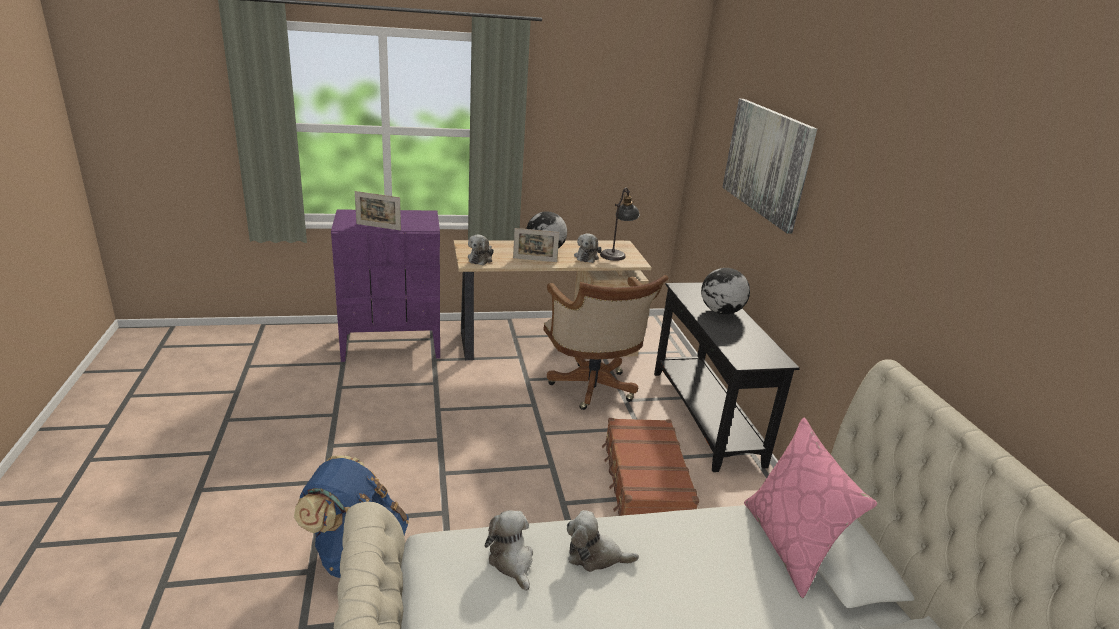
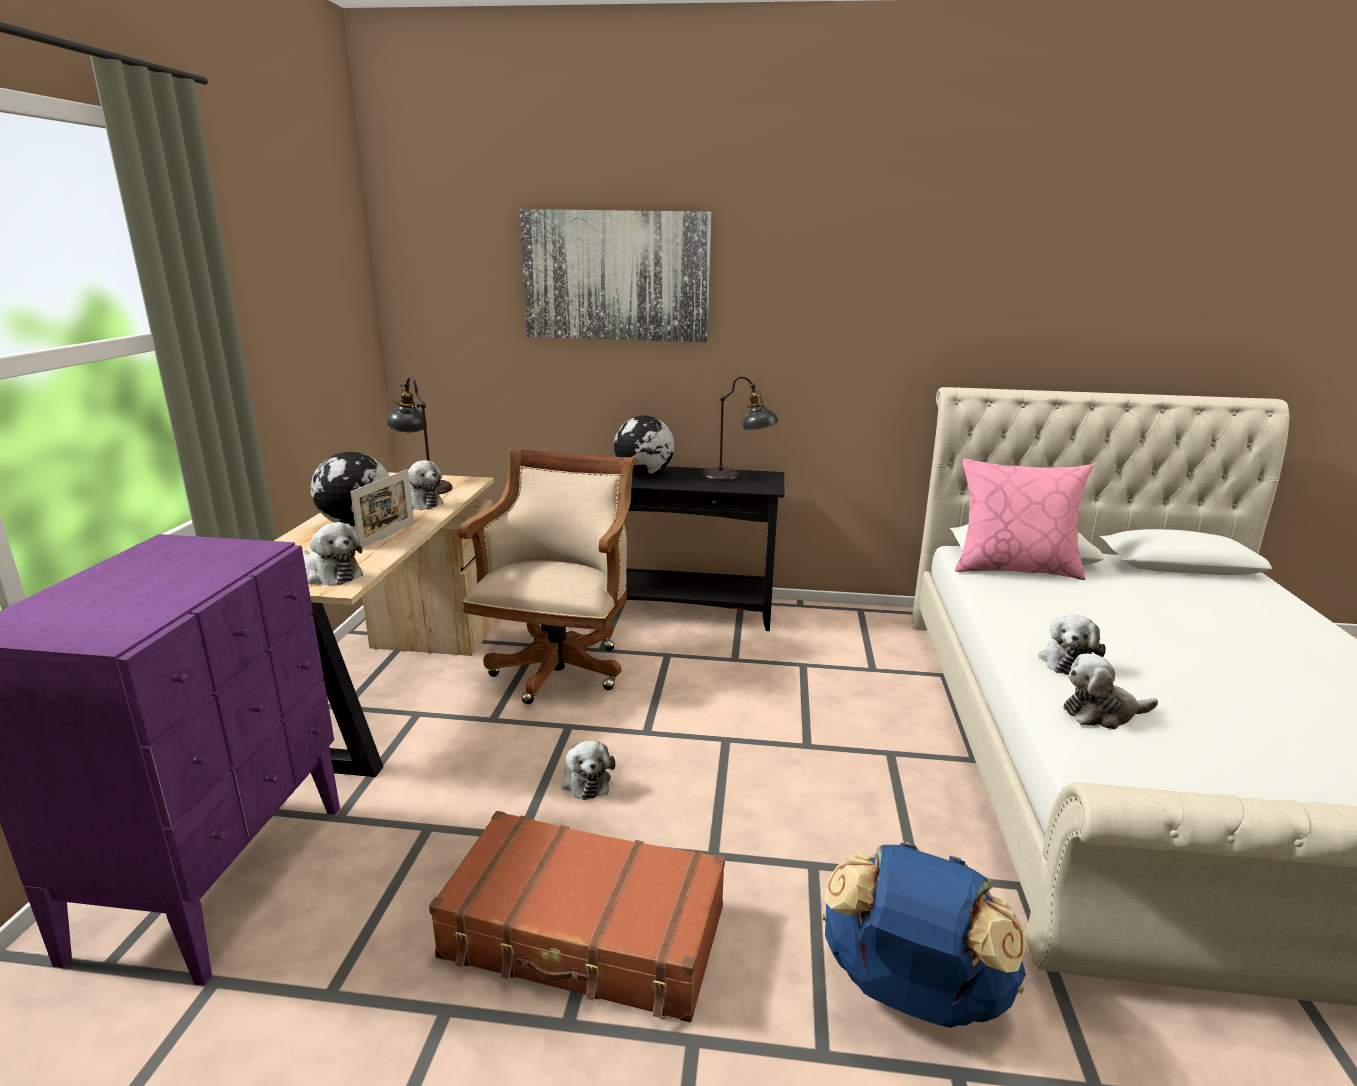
camera: 70 degrees left, 5 degrees down
picture frame [355,191,401,231] -> none
office chair [543,275,668,410] -> office chair turned 75 degrees counterclockwise [458,448,637,704]
brown suitcase [602,418,699,516] -> brown suitcase moved to [429,811,725,1023]
none -> plush toy [561,740,615,800]
none -> grey table lamp [702,376,779,481]

